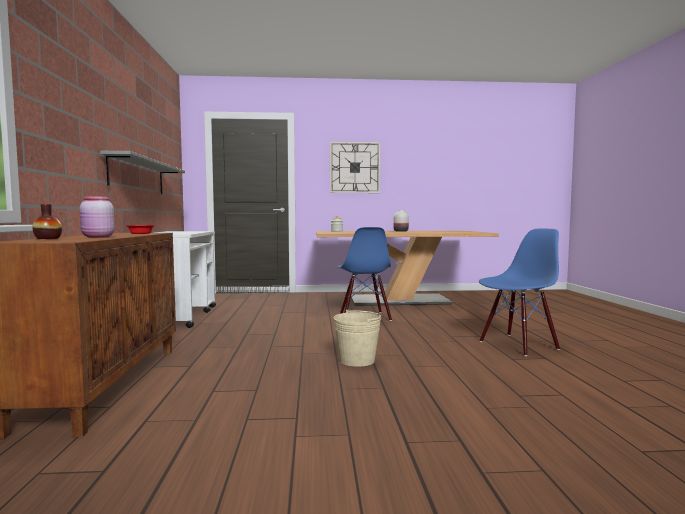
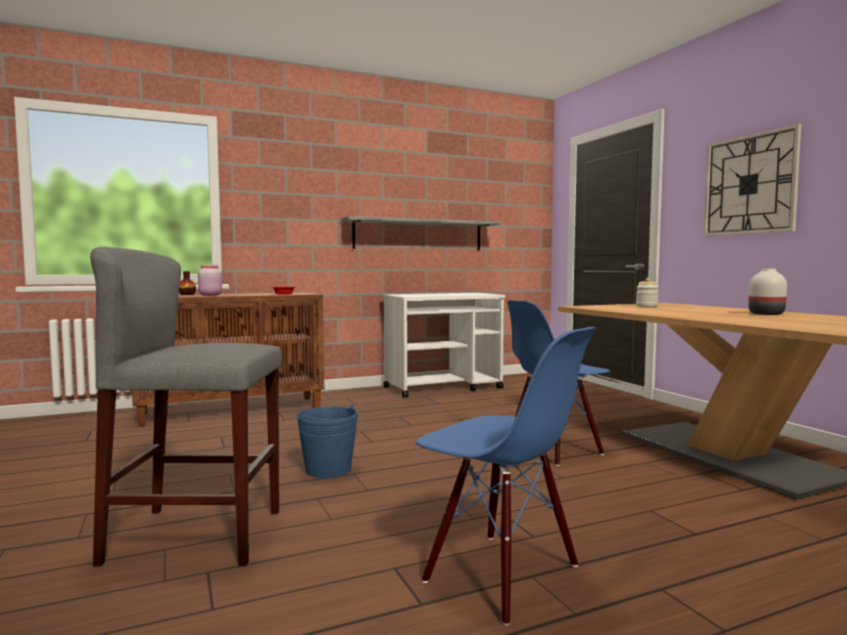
camera: 70 degrees right, 0 degrees up
beige bucket [333,310,381,367] -> blue bucket [296,405,359,478]
none -> grey stool [90,247,282,567]

